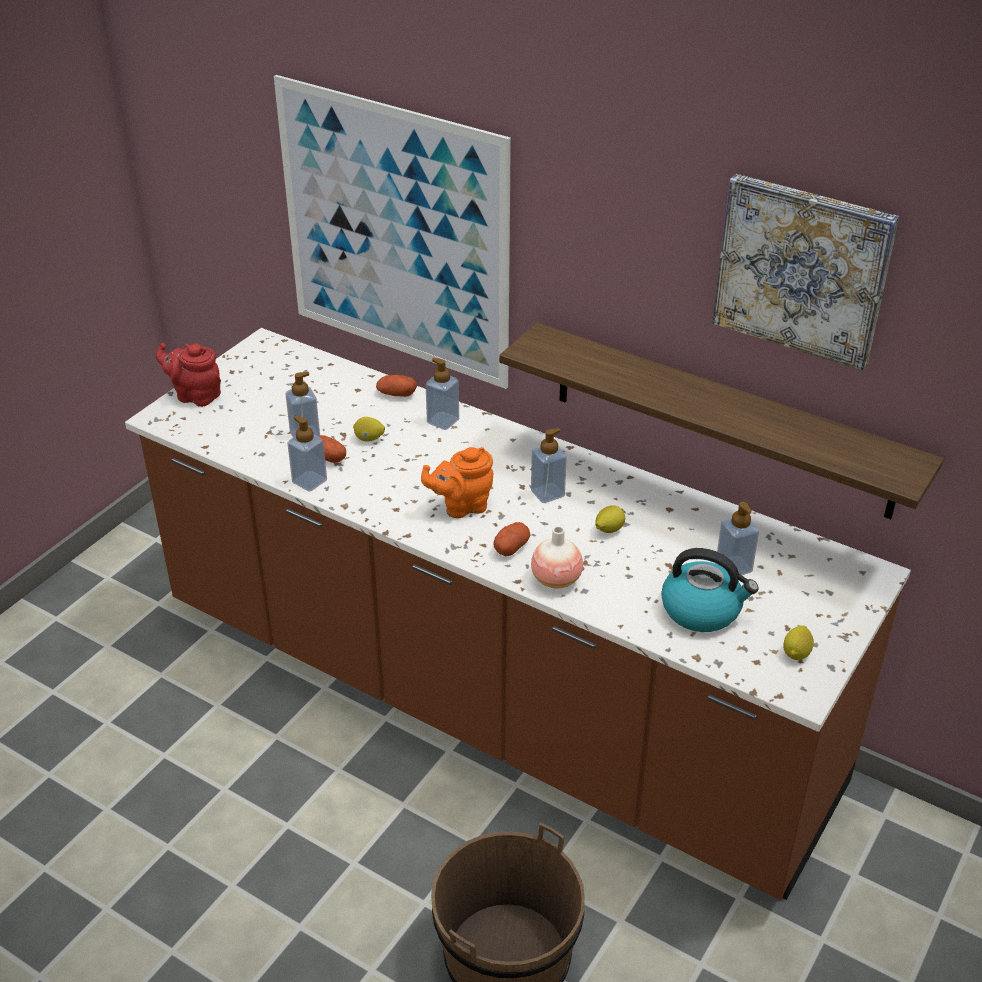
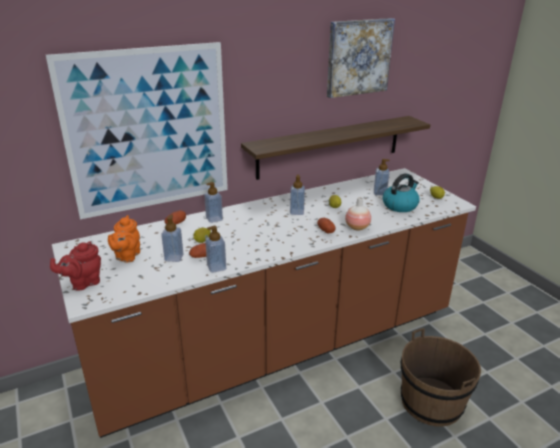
camera: 60 degrees left, 10 degrees down
orange teapot [421,447,494,518] -> orange teapot moved to [108,215,140,263]

